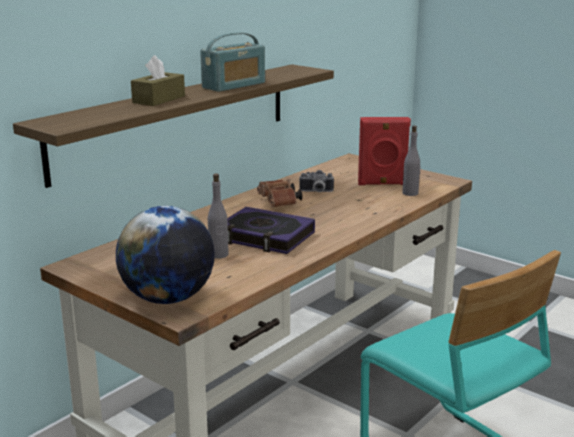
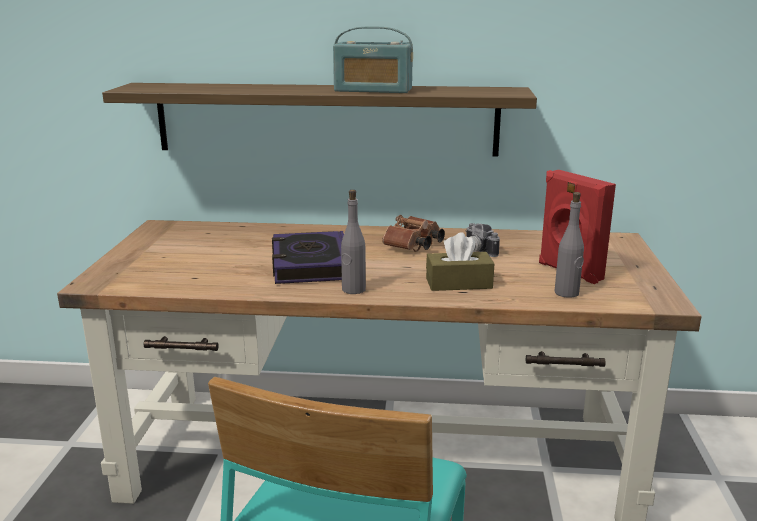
camera: 55 degrees right, 0 degrees up
globe [116,206,215,304] -> none
brown tissue box [131,55,185,106] -> brown tissue box moved to [426,232,494,291]
grey bottle [208,174,229,259] -> grey bottle moved to [341,190,366,294]

